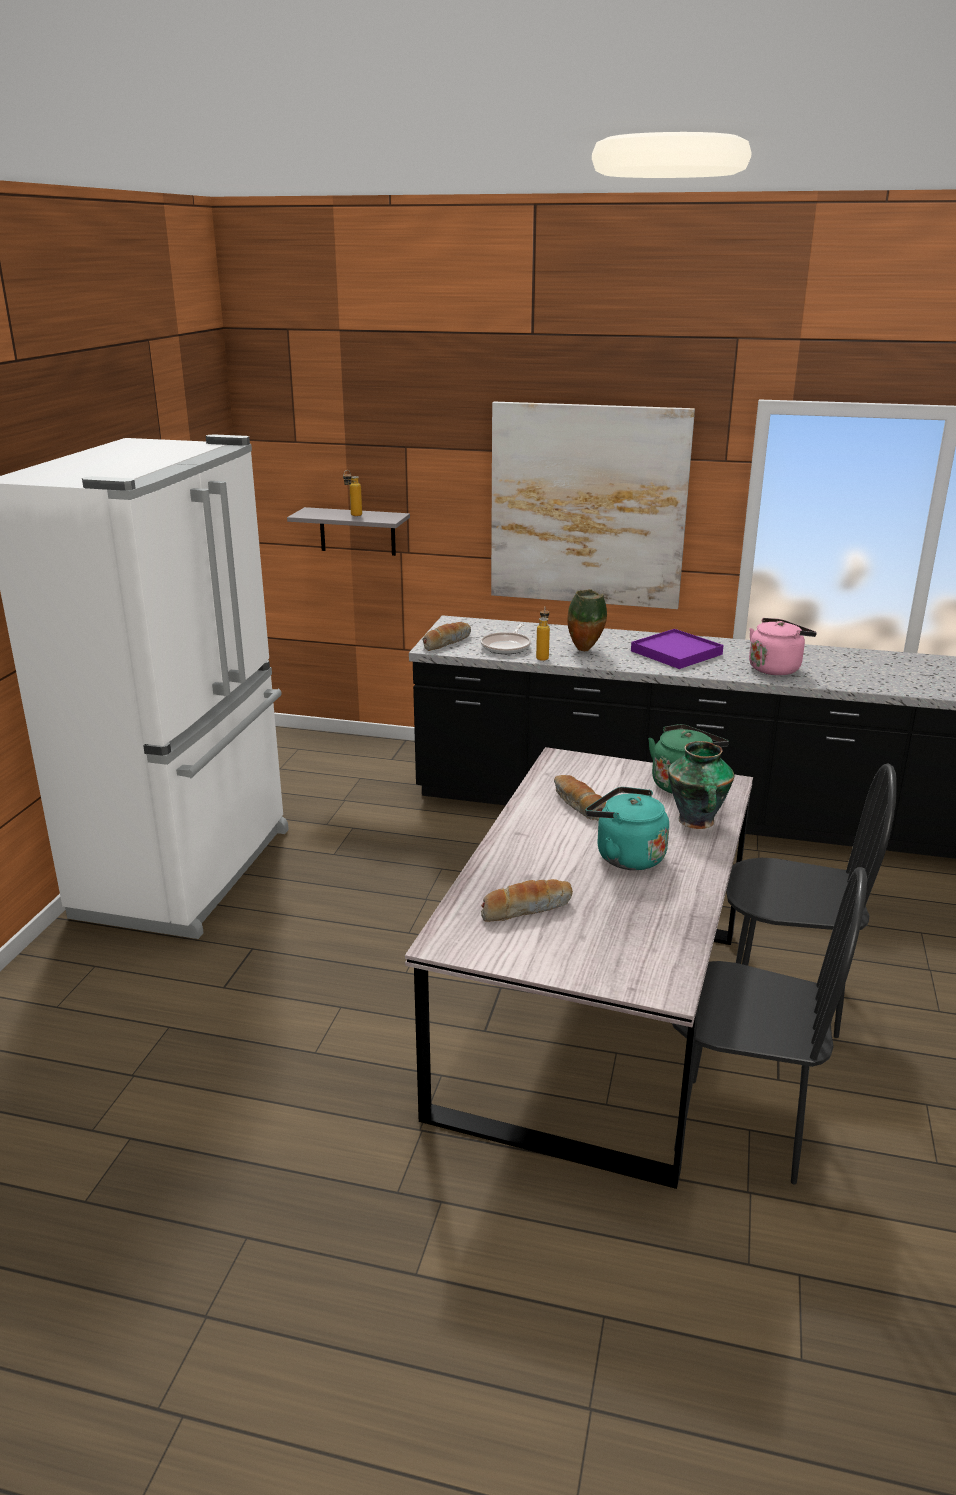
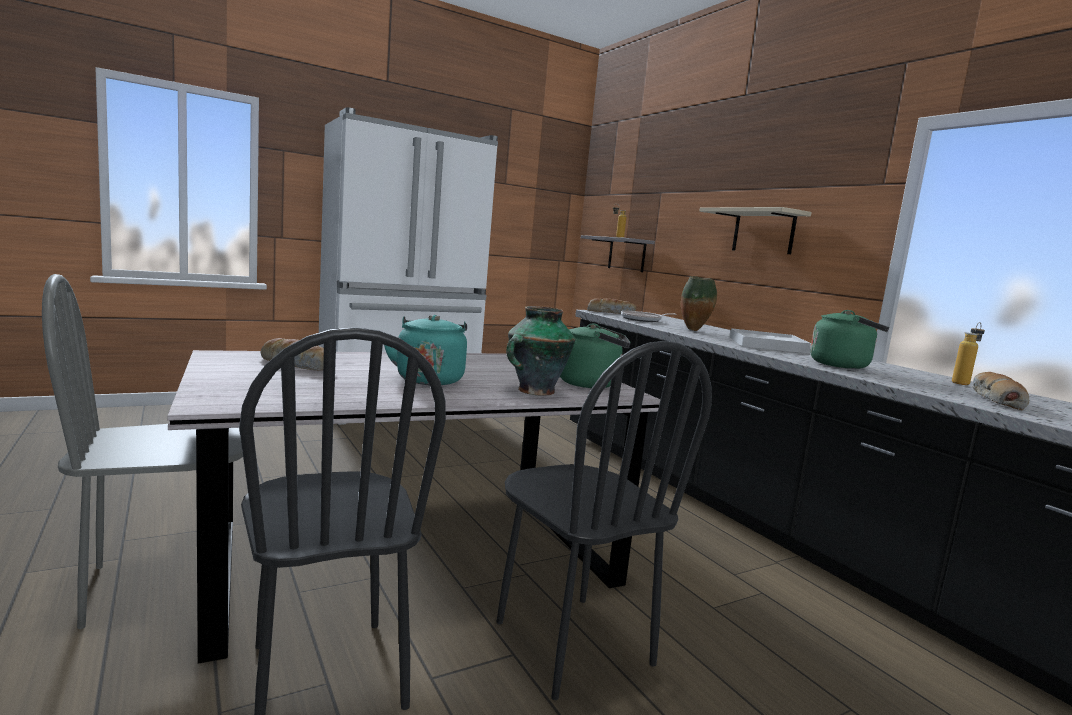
camera: 45 degrees right, 15 degrees down
picture [491,402,695,609] -> beige shelf [699,207,812,254]
bottle [536,607,550,661] -> bottle moved to [952,322,985,385]
bread [554,775,606,820] -> bread moved to [972,372,1029,410]
purple tray [631,629,723,669] -> white tray [730,328,811,354]
pink kettle [749,618,817,675] -> green kettle [810,310,889,369]
none -> grey chair [42,274,243,629]

